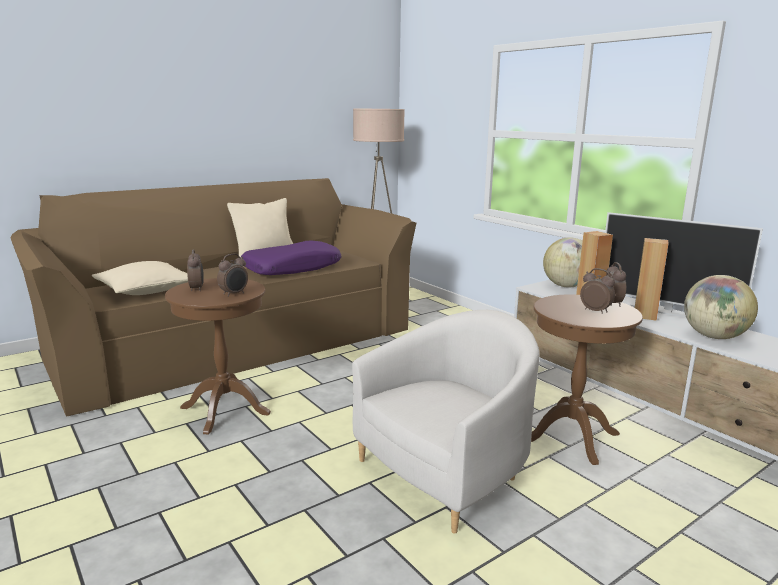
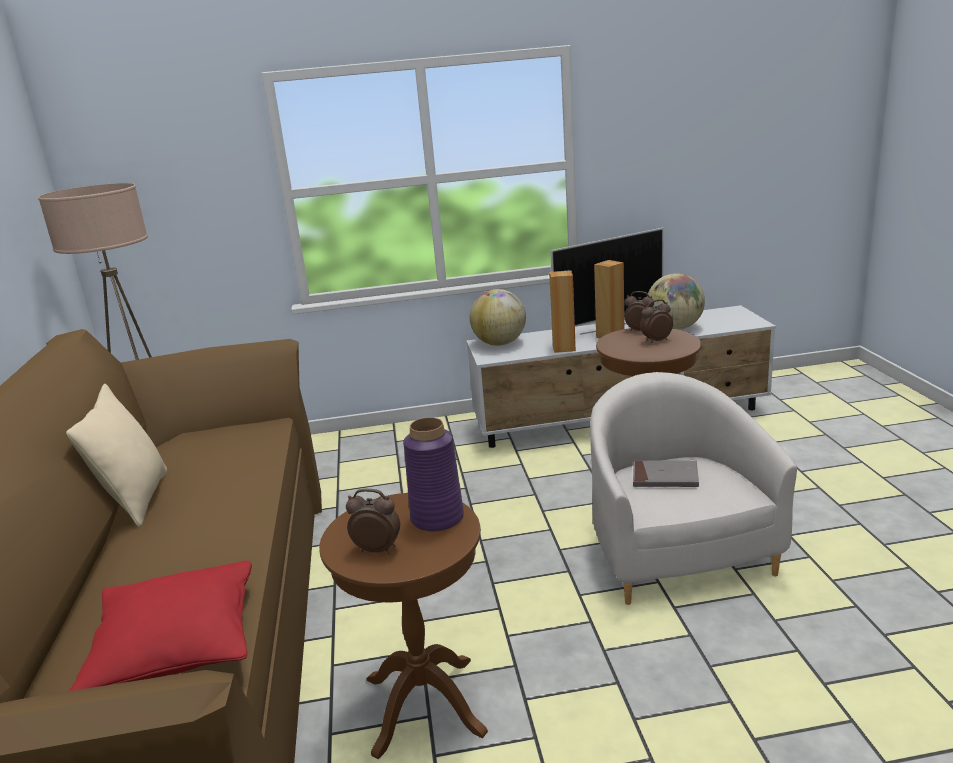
camera: 60 degrees left, 5 degrees up
beige pillow [92,261,188,295] -> red pillow [70,561,252,691]
alarm clock [217,253,248,297] -> purple vase [403,417,464,532]
purple pillow [241,241,341,275] -> none
none -> grey book [633,460,699,487]

